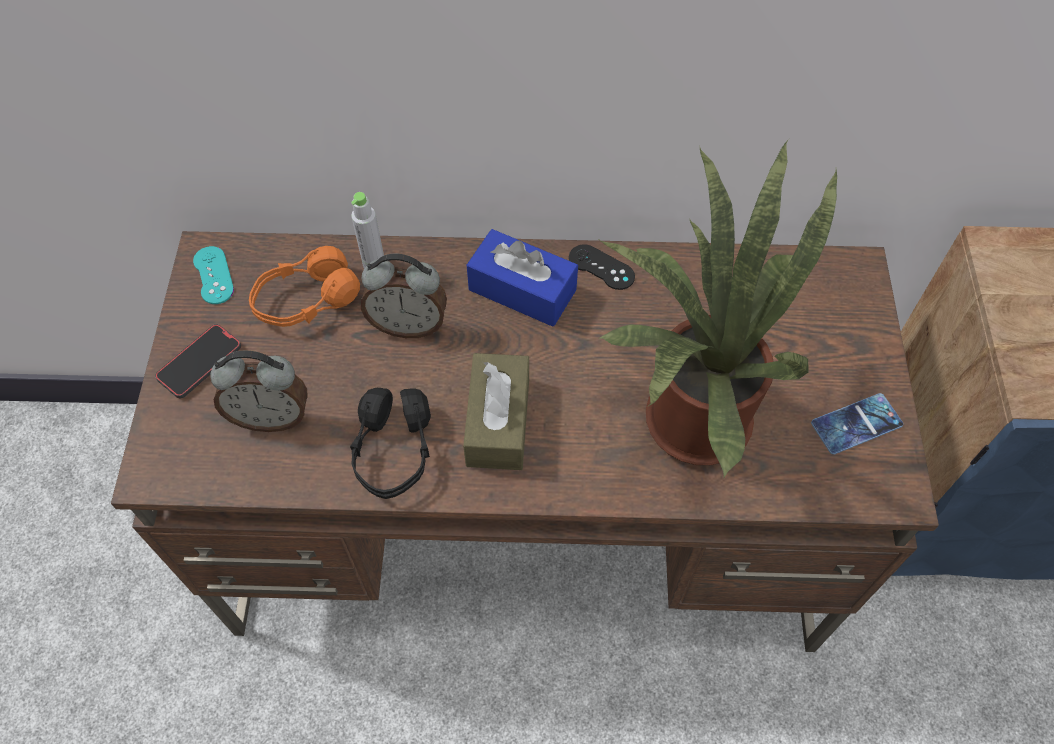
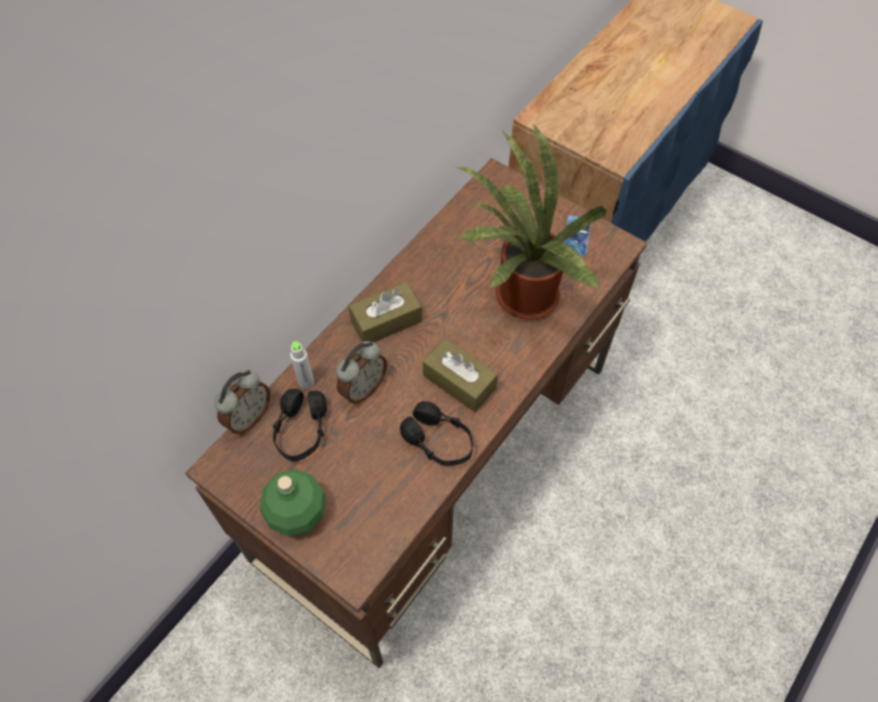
camera: 55 degrees left, 0 degrees up
phone [155,324,241,399] -> green bottle [260,469,326,537]
turquoise game controller [193,246,234,304] -> none
alarm clock [210,350,307,432] -> alarm clock moved to [214,370,270,434]
orange headphones [249,246,360,327] -> black headphones [273,389,327,461]
blue tissue box [467,229,578,327] -> brown tissue box [349,282,422,343]
black game controller [569,244,635,290] -> none

